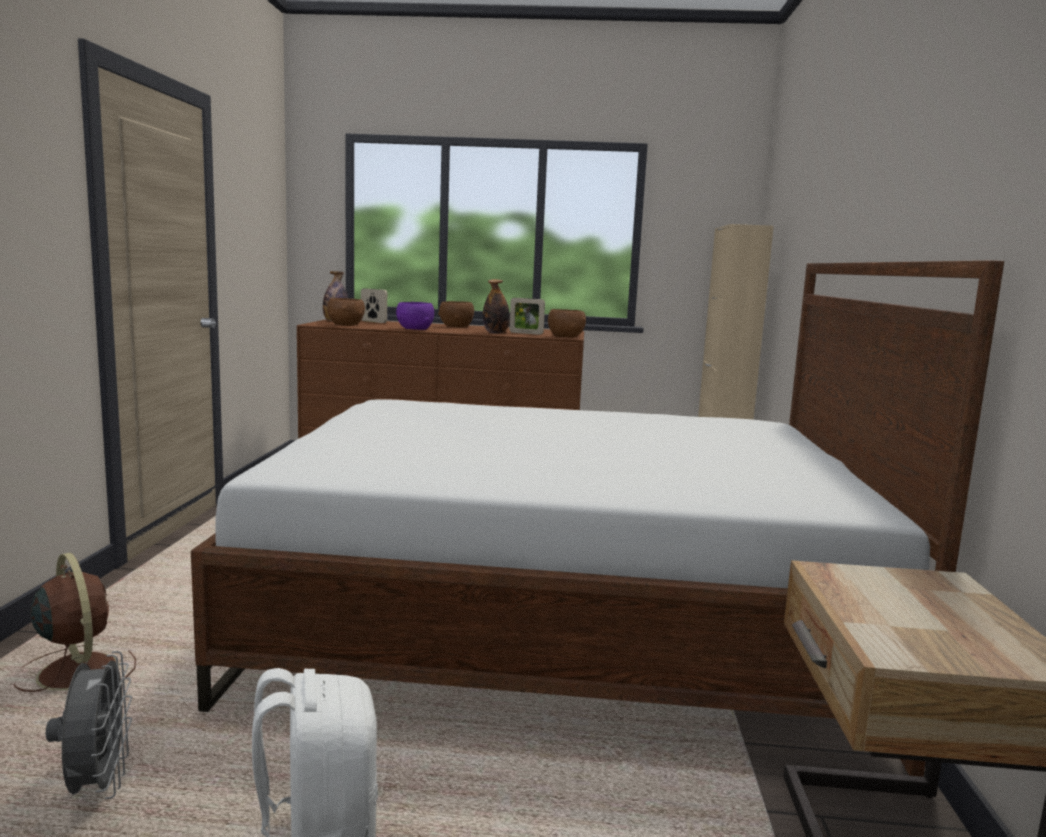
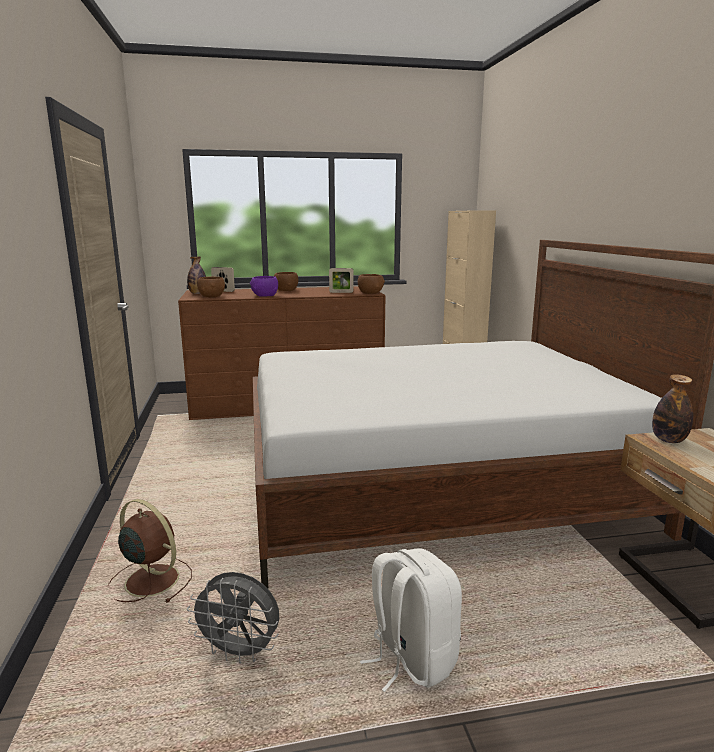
camera: 15 degrees left, 5 degrees up
grey fan [46,651,132,799] -> grey fan turned 135 degrees clockwise [187,572,279,664]
bottle [483,279,510,333] -> bottle moved to [652,374,693,443]

